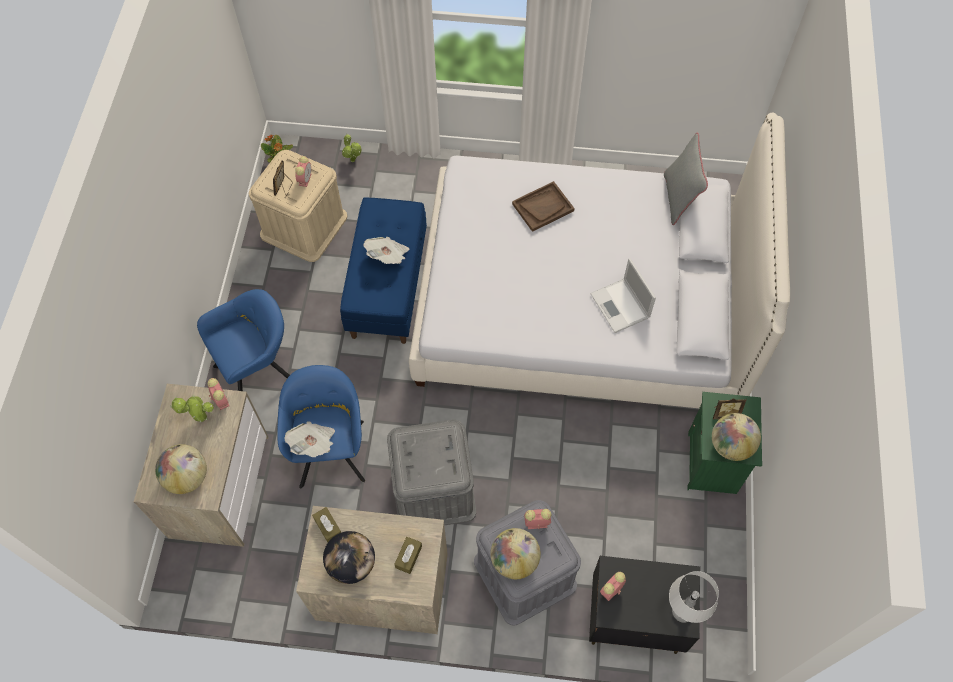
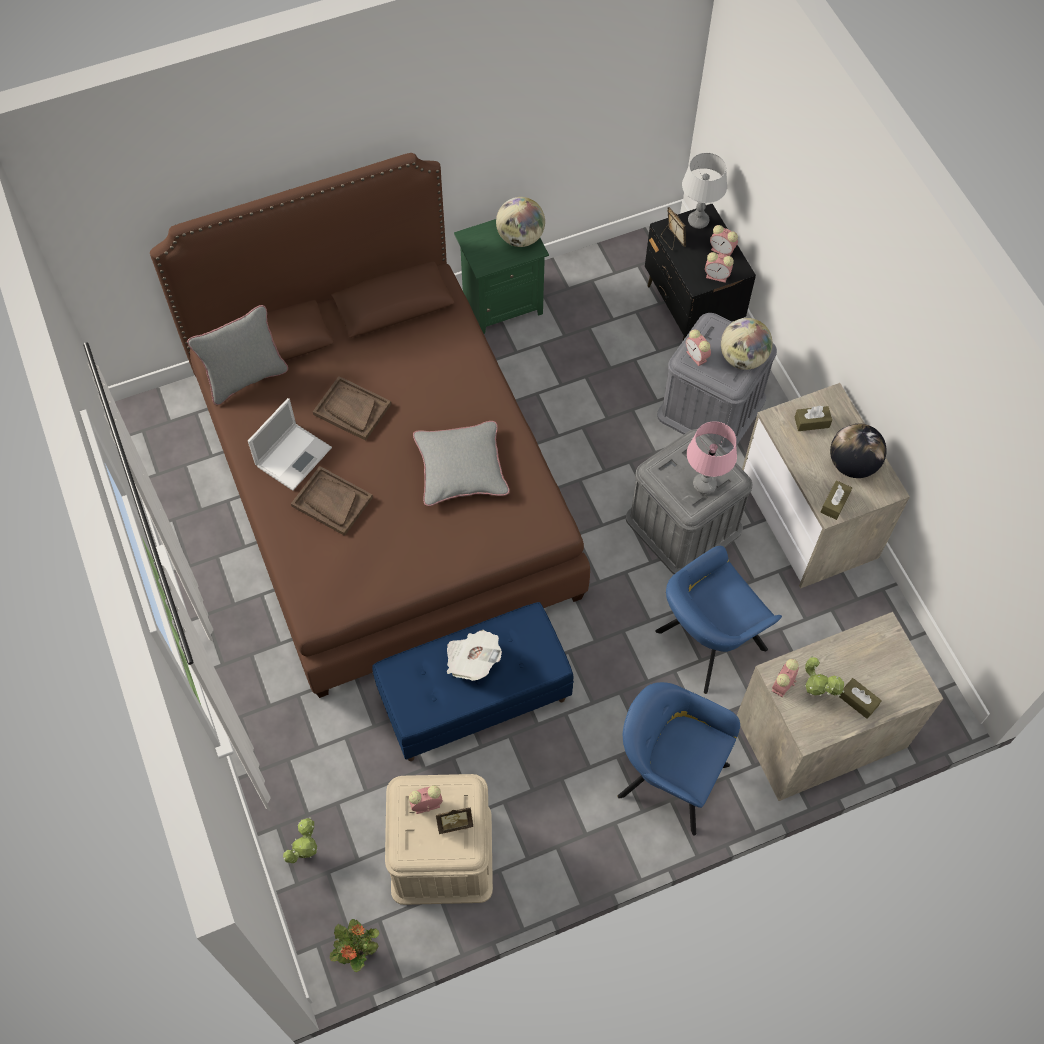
camera: 120 degrees left, 0 degrees up
globe [155,444,207,494] -> none
newspaper [285,421,335,457] -> none
white bed [409,113,790,408] -> brown bed [150,153,590,698]
laptop [590,258,656,333] -> laptop moved to [248,398,332,491]
picture frame [713,398,746,419] -> picture frame moved to [661,207,686,250]
none -> brown tray [313,376,391,441]
none -> grey pillow [413,421,510,506]
none -> pink table lamp [687,421,737,494]
none -> alarm clock [710,225,738,256]
none -> brown tissue box [839,678,882,719]

